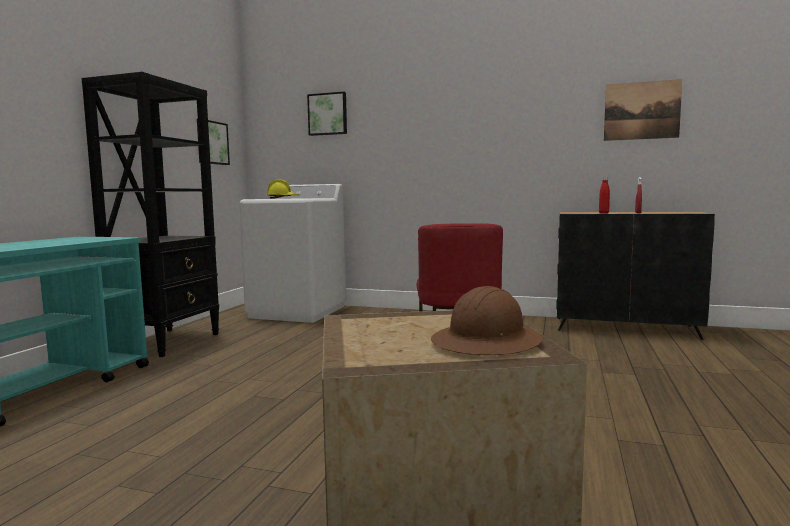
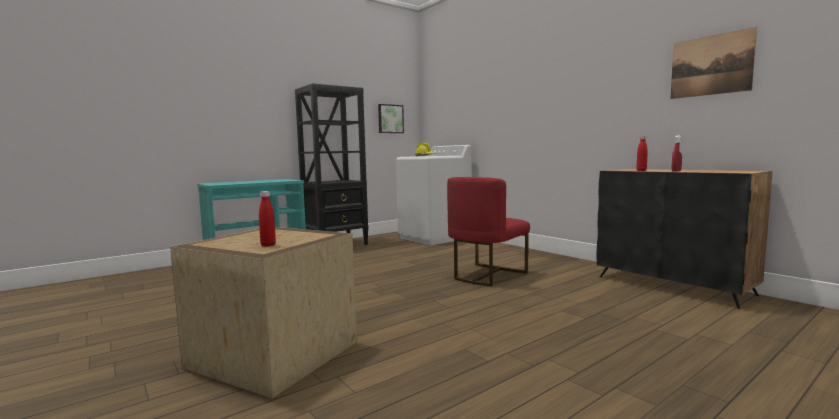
camera: 35 degrees right, 0 degrees up
picture [307,92,347,136] -> none
brown hard hat [431,286,543,355] -> red bottle [259,191,276,247]

